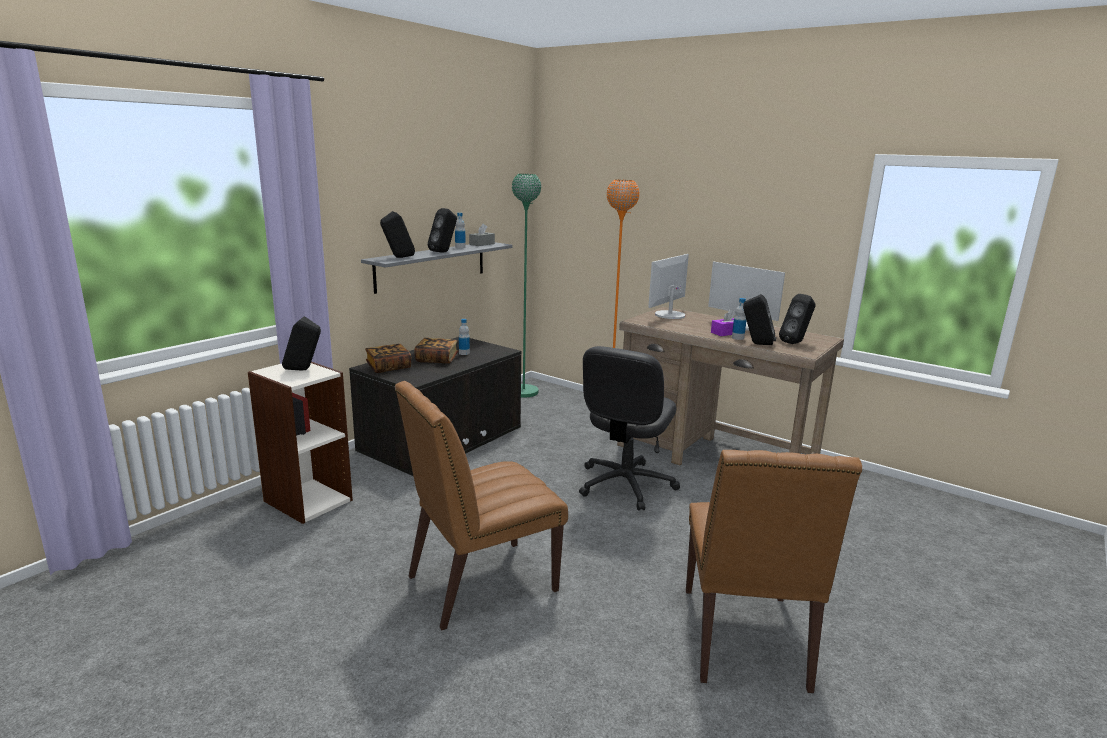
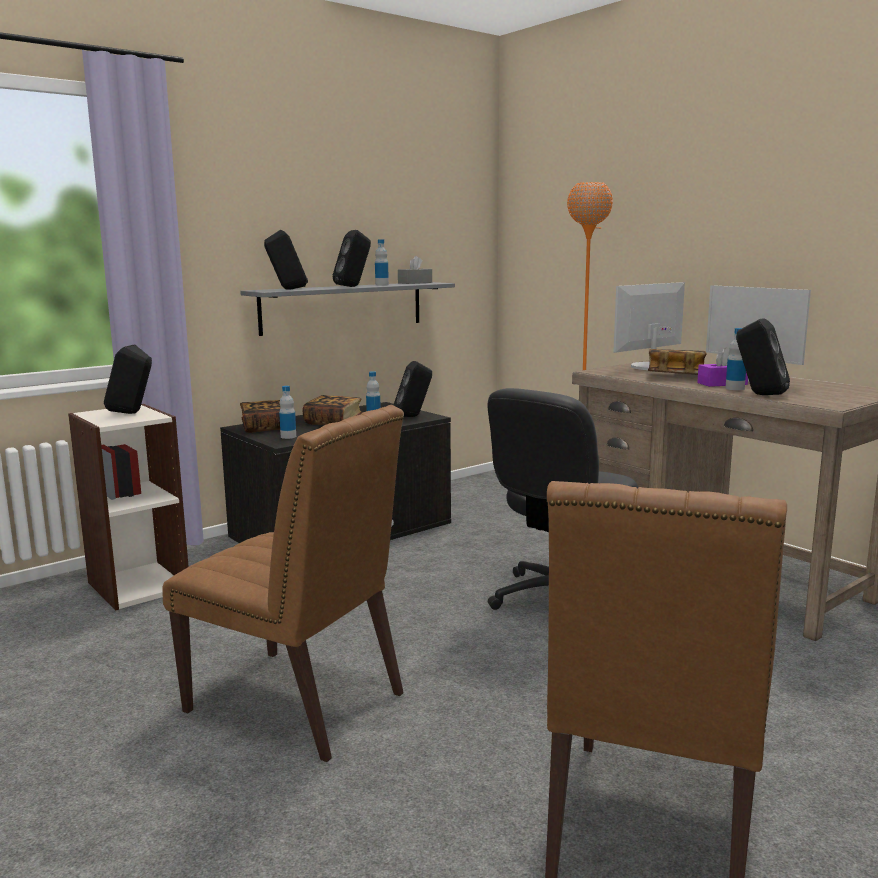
camera: 15 degrees right, 5 degrees down
brown chair [395,381,568,631] -> brown chair turned 135 degrees counterclockwise [162,405,404,762]
green floor lamp [512,174,541,398] -> none
black speaker [779,294,816,344] -> black speaker moved to [394,361,432,417]
none -> bottle [279,386,296,439]
none -> book [648,349,707,375]

